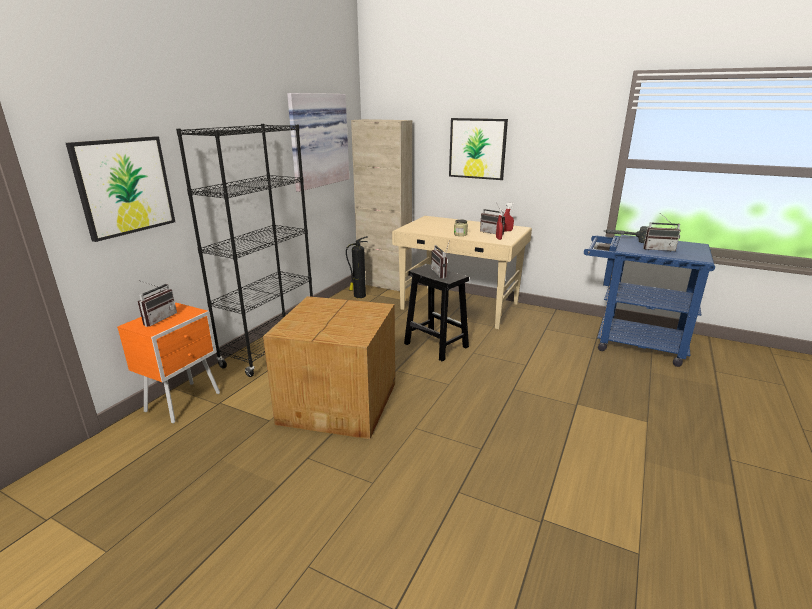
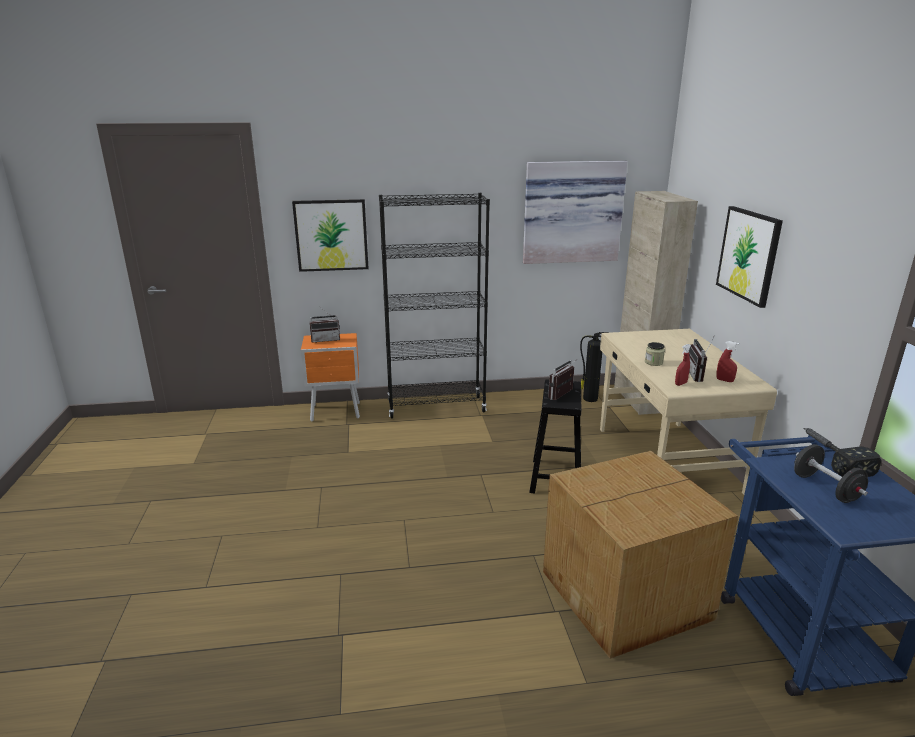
camera: 55 degrees right, 0 degrees up
cardboard box [263,296,395,439] -> cardboard box moved to [543,451,738,659]
radio [643,213,681,252] -> black dumbbell [794,444,868,503]

